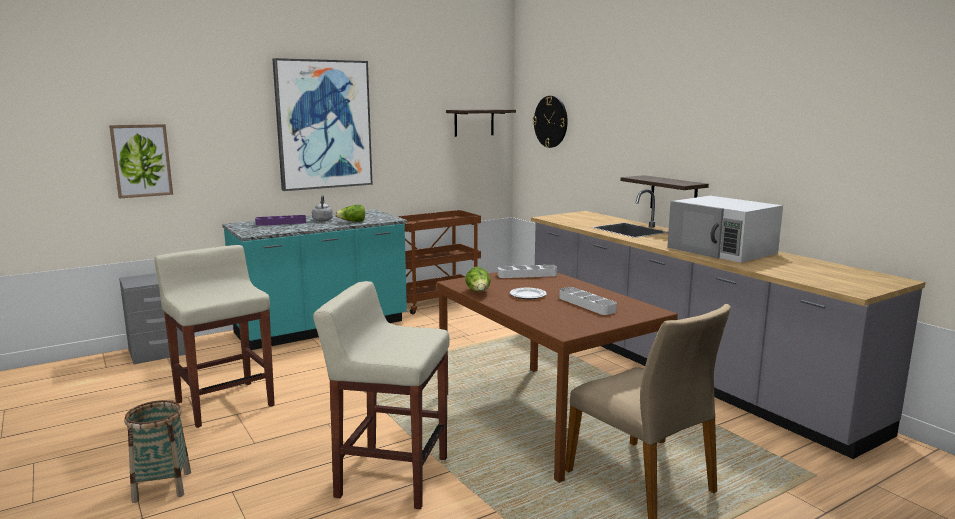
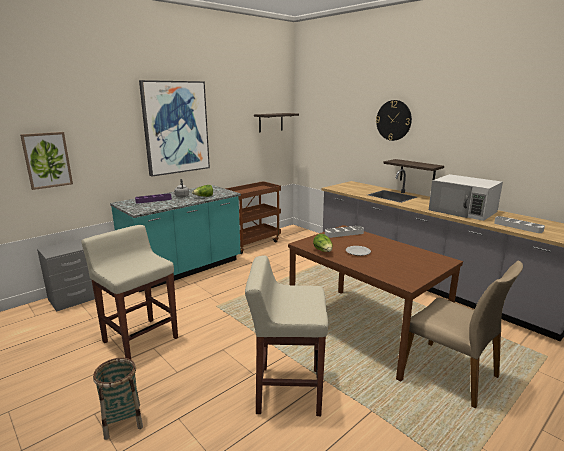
camera: 10 degrees left, 5 degrees up
wall clock [533,96,568,148] -> wall clock moved to [376,100,412,141]
grey tray [559,287,617,315] -> grey tray moved to [494,216,545,233]

